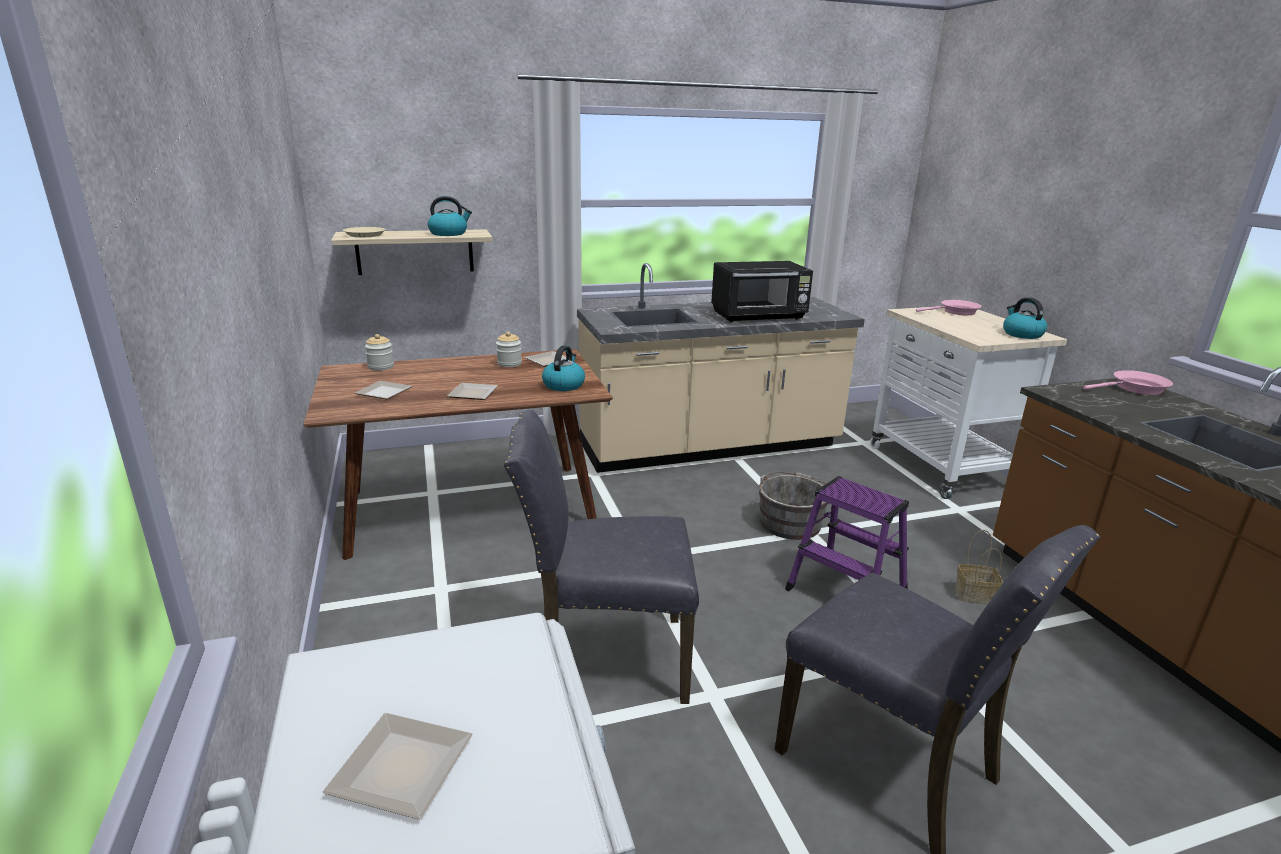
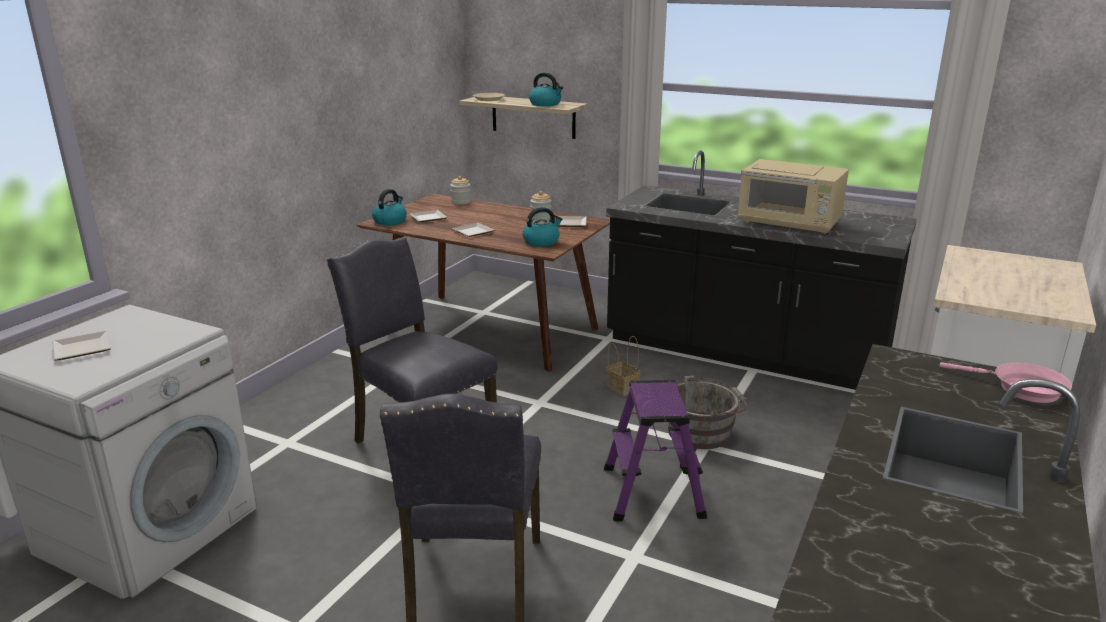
camera: 45 degrees right, 0 degrees up
beige counter [577,263,865,473] -> black counter [606,150,917,390]
black microwave [711,261,813,322] -> beige microwave [738,159,849,234]
pink frying pan [916,300,982,315] -> none
basket [955,530,1003,605] -> basket moved to [606,336,640,396]
kettle [1003,297,1047,339] -> kettle moved to [372,189,407,225]

